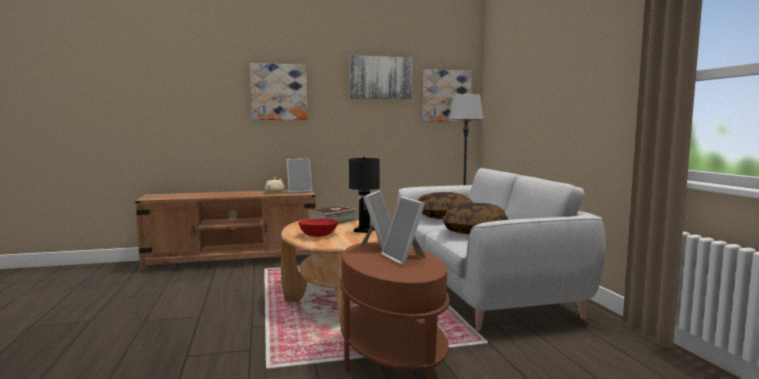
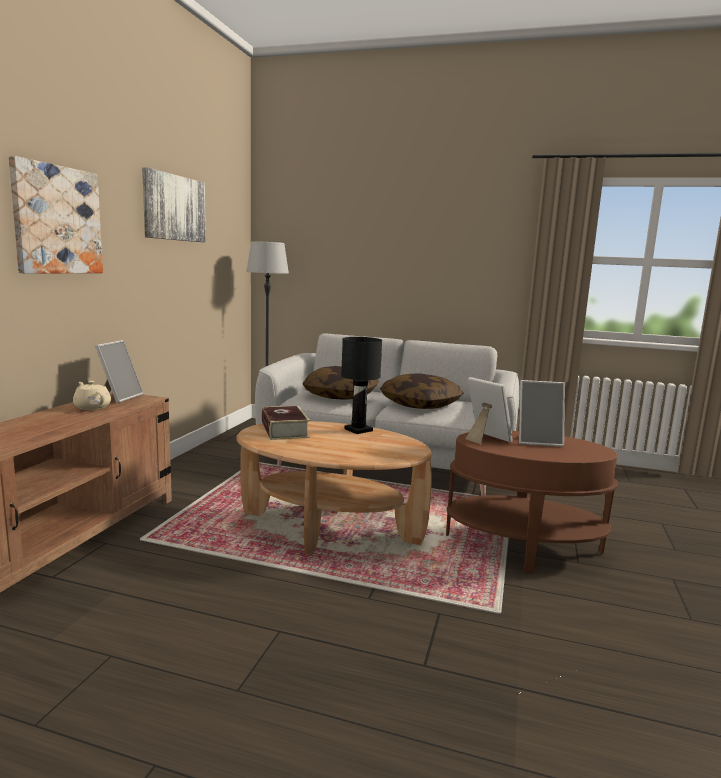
camera: 60 degrees left, 5 degrees up
red bowl [298,218,338,237] -> none
picture [423,70,472,122] -> none

